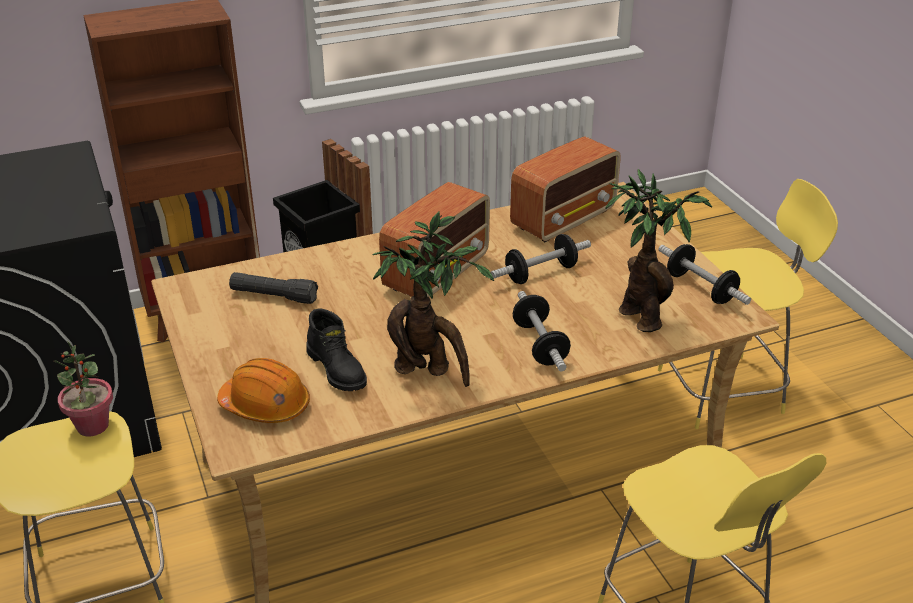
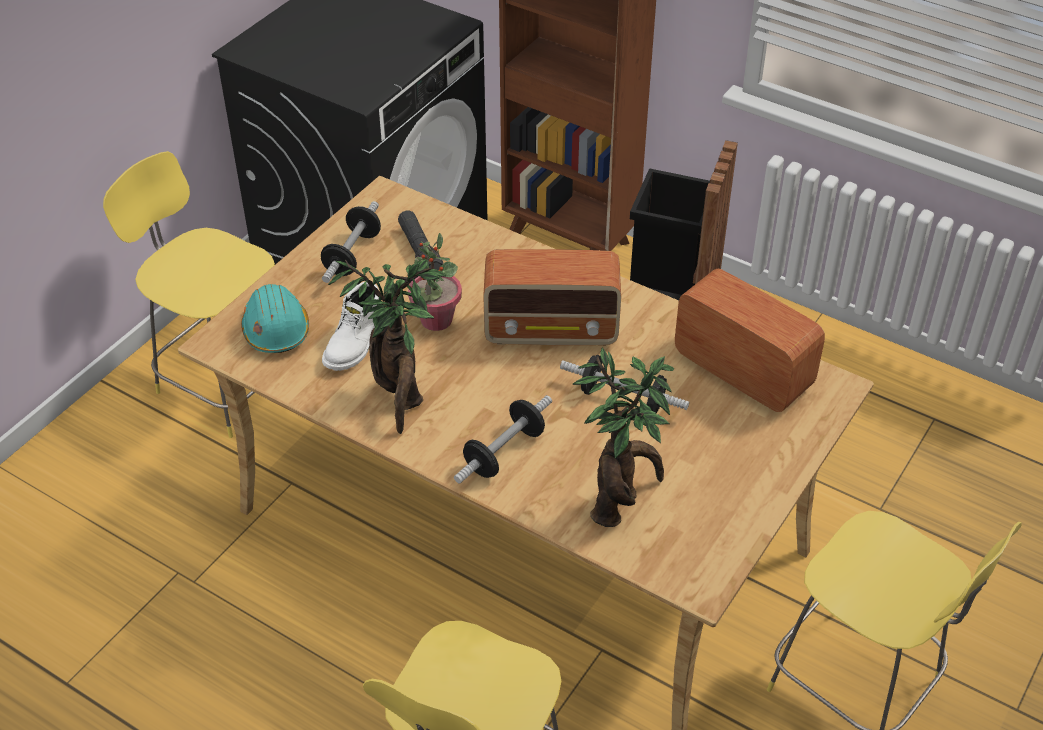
camera: 55 degrees right, 10 degrees up
potted plant [54,341,113,436] -> potted plant moved to [408,233,462,331]
orange hard hat [217,358,310,423] -> turquoise hard hat [241,284,309,353]
black boot [306,309,367,391] -> white boot [322,282,379,371]
radio [510,136,621,242] -> radio turned 150 degrees counterclockwise [675,269,825,412]
dumbbell [658,244,751,305] -> dumbbell moved to [321,201,381,283]

